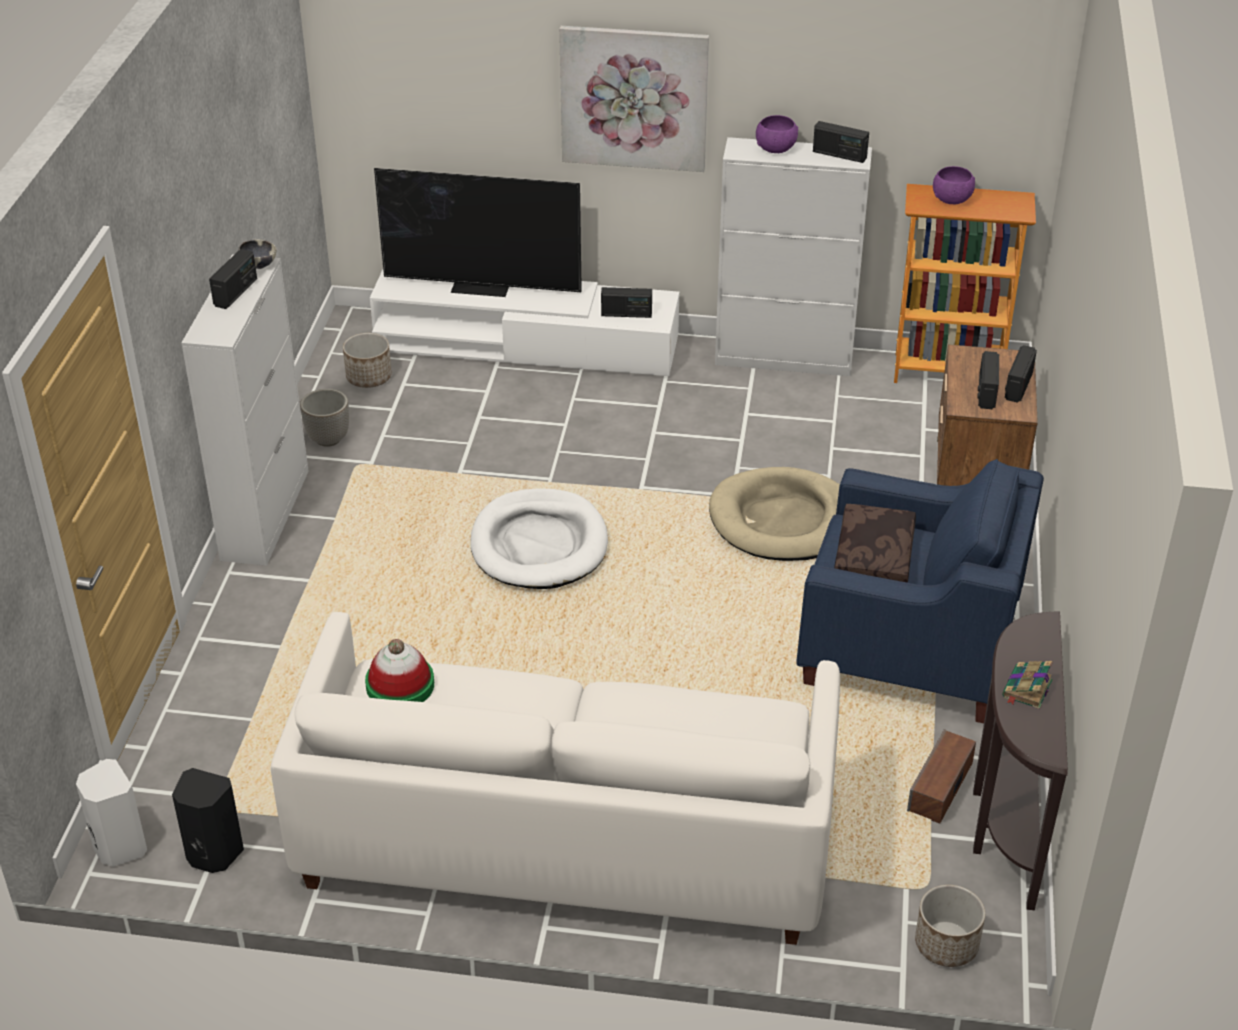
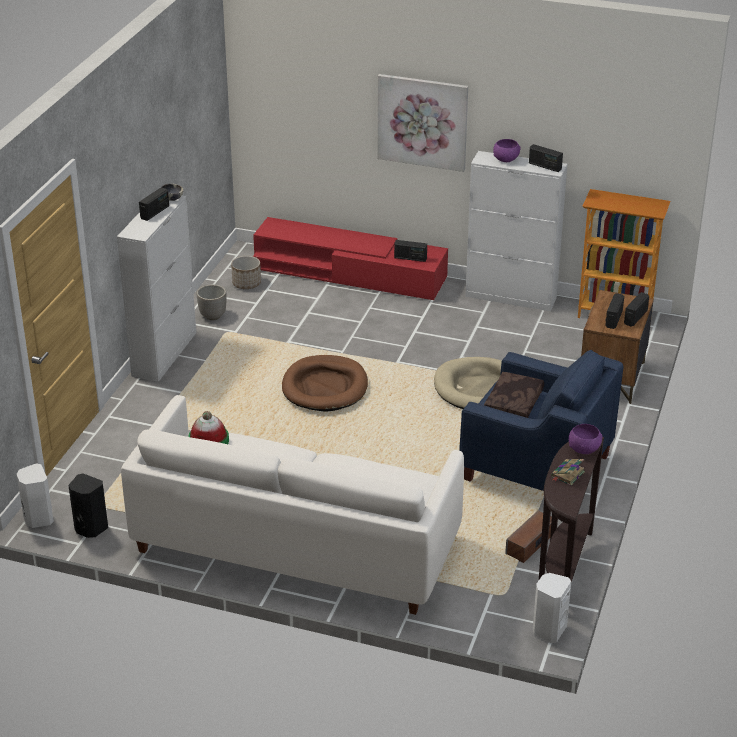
camera: 10 degrees right, 5 degrees down
white tv stand [370,270,679,376] -> red tv stand [253,217,448,300]
television [374,168,582,297] -> none
white dog bed [470,489,608,589] -> brown dog bed [282,355,368,412]
planter [915,885,985,967] -> none
purple bowl [933,166,975,204] -> purple bowl moved to [569,424,603,454]
none -> white speaker [533,573,571,643]

